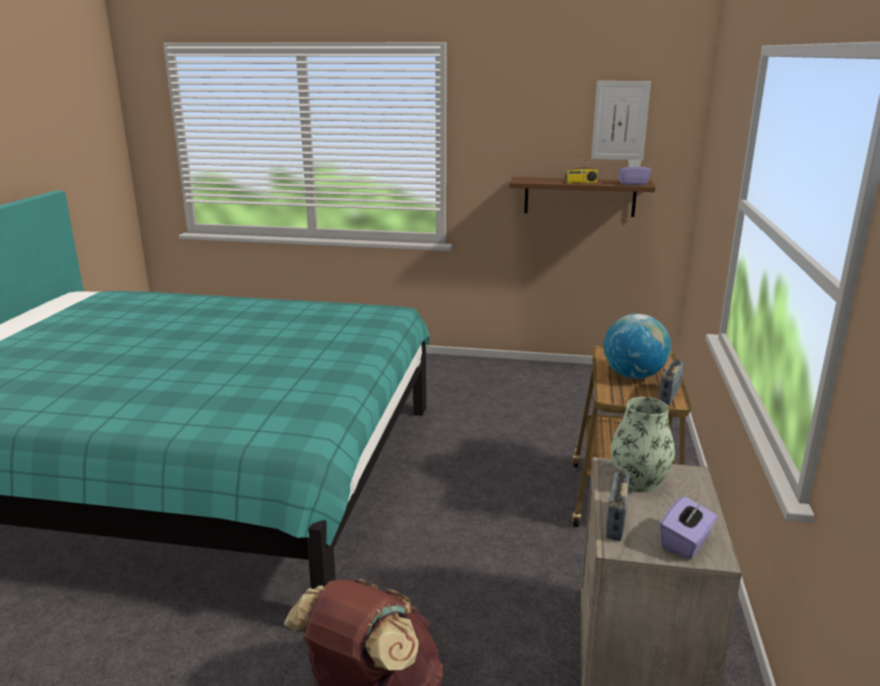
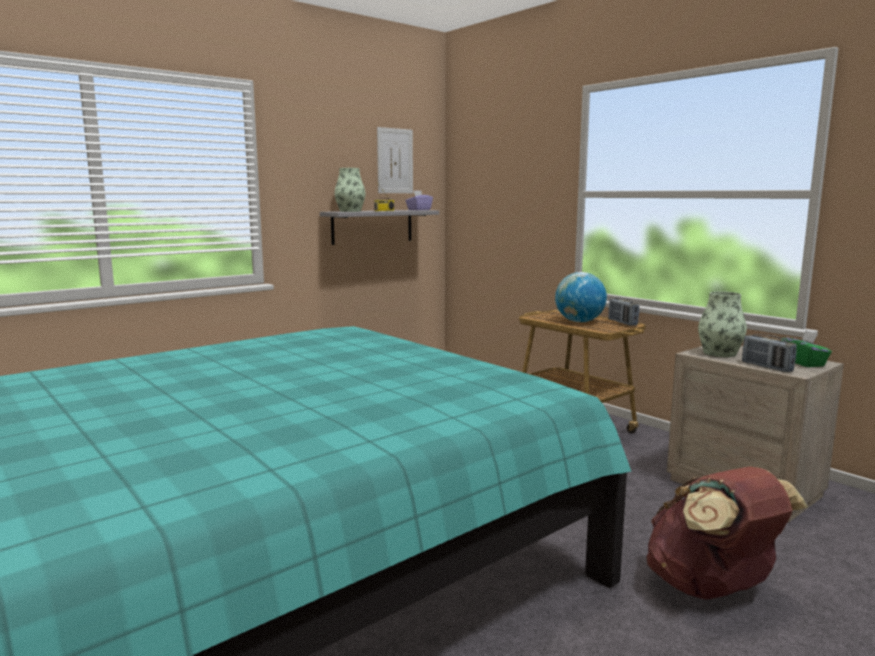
camera: 50 degrees left, 10 degrees down
brown shelf [509,177,656,217] -> grey shelf [320,210,439,245]
purple tissue box [660,496,717,559] -> green tissue box [781,330,832,367]
none -> vase [334,168,365,212]

